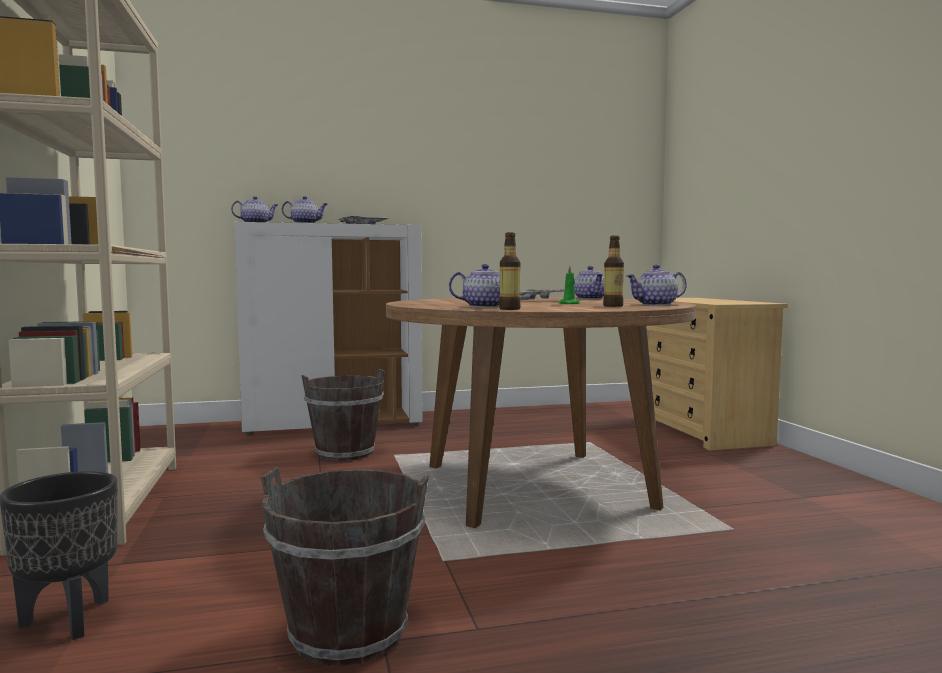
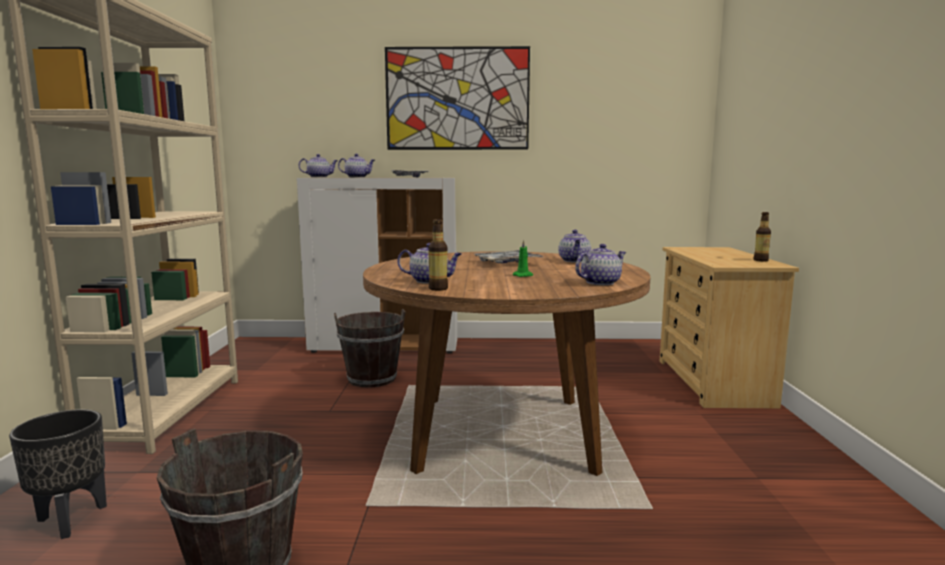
camera: 15 degrees right, 5 degrees up
bottle [603,235,624,307] -> bottle moved to [754,212,771,261]
teapot [626,264,687,306] -> teapot turned 150 degrees clockwise [575,244,626,285]
none -> picture [385,46,530,150]

